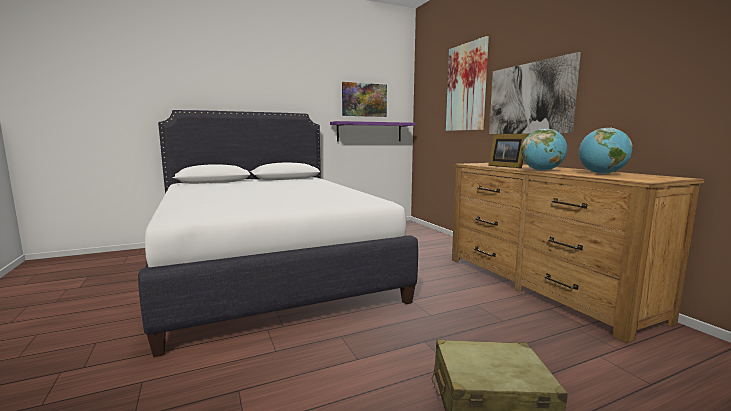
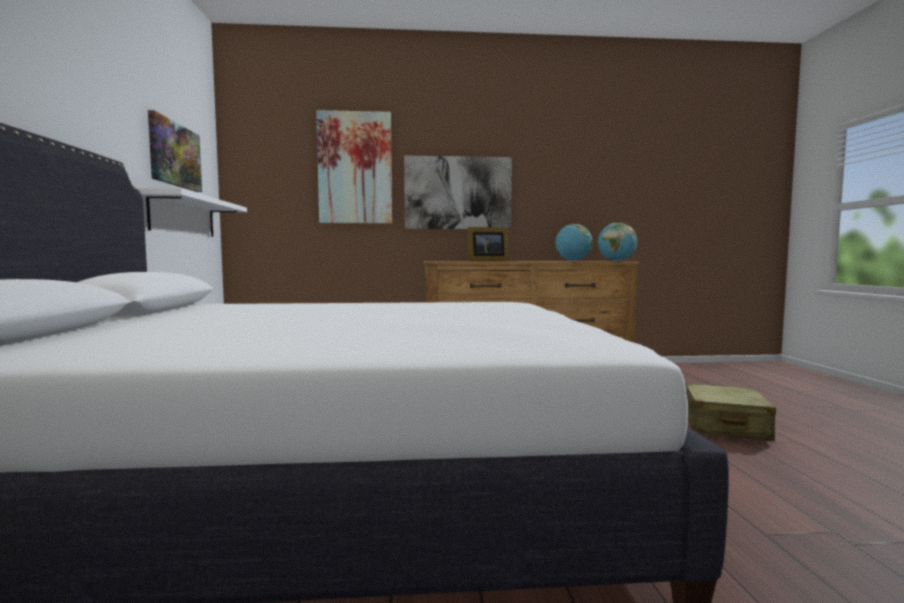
camera: 70 degrees left, 5 degrees down
purple shelf [330,121,416,141] -> white shelf [137,188,247,237]
globe [521,129,567,171] -> globe moved to [597,223,637,261]

